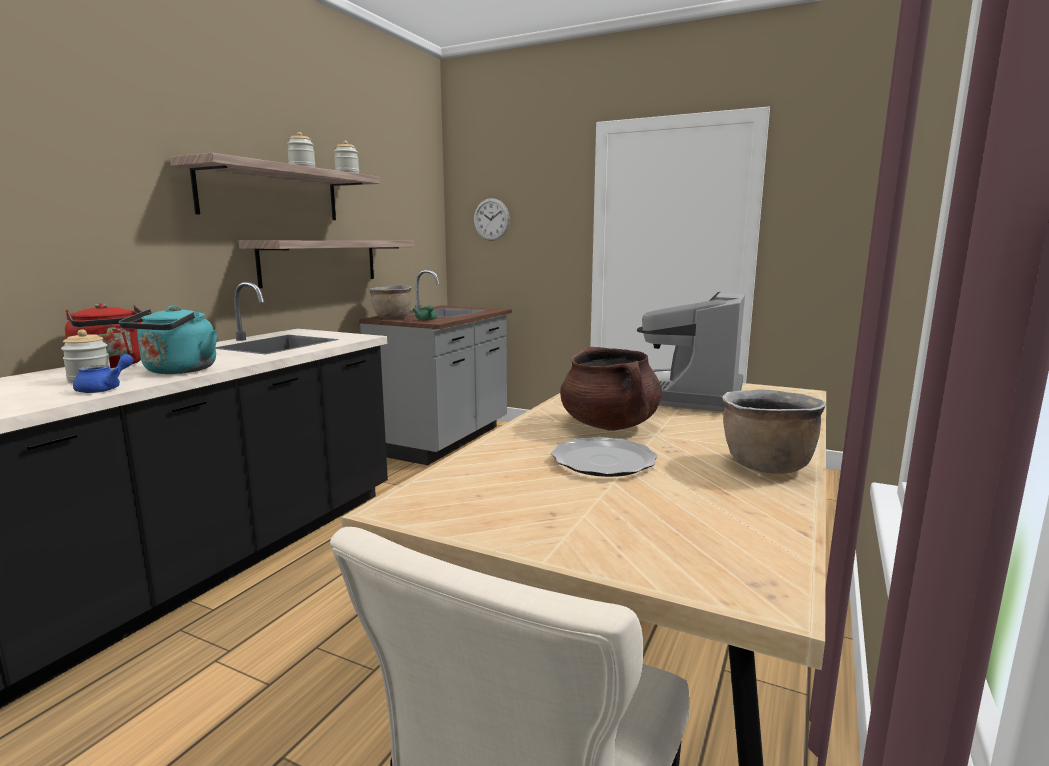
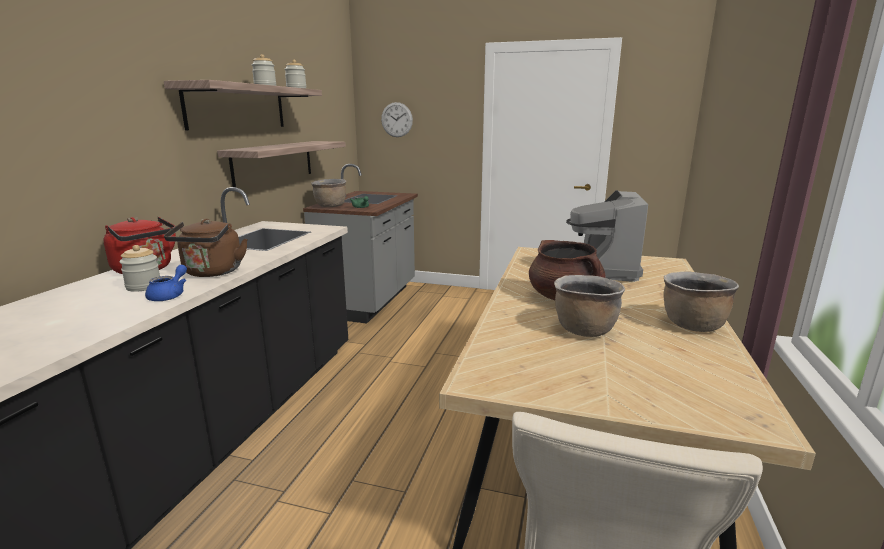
camera: 10 degrees left, 5 degrees up
turquoise kettle [119,306,217,374] -> brown kettle [164,219,248,277]
plate [551,437,658,477] -> brown cooking pot [554,275,625,337]

